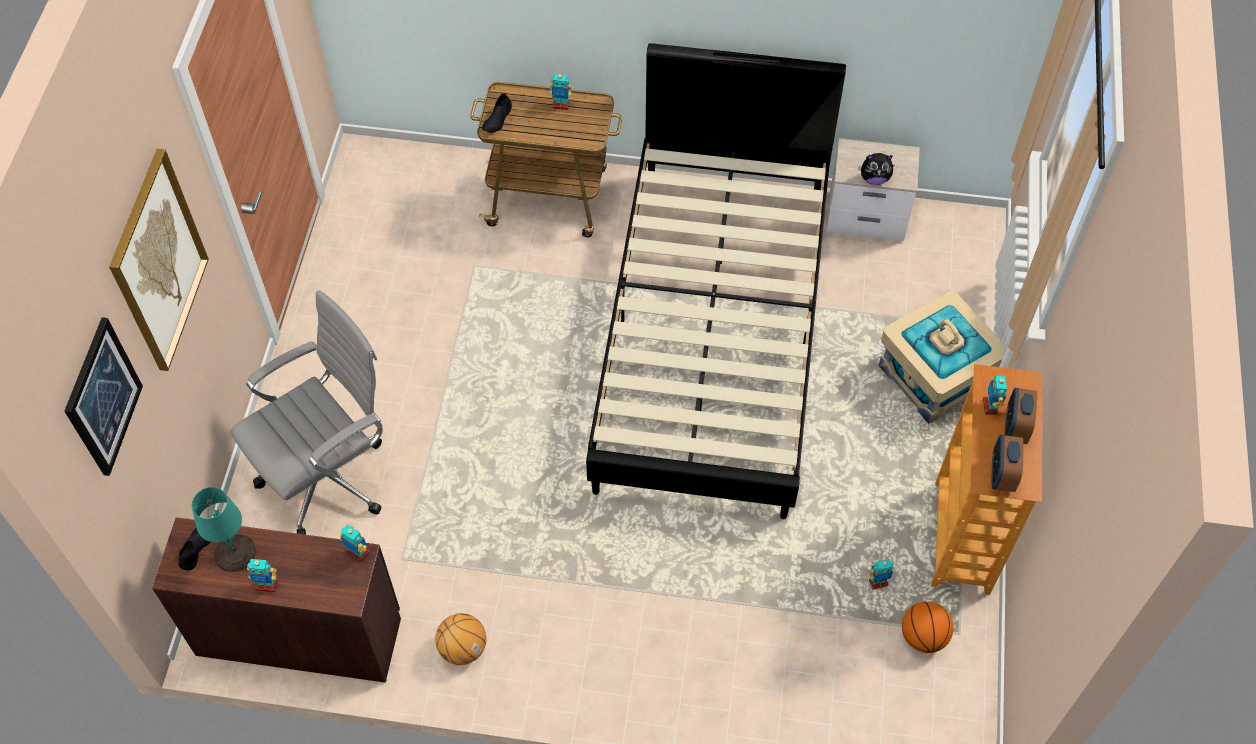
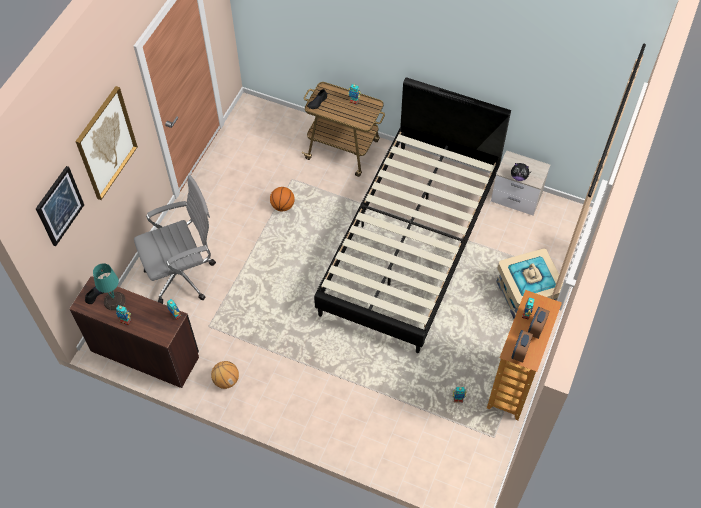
camera: 15 degrees right, 0 degrees up
basketball [902,602,953,653] -> basketball moved to [270,187,295,211]

